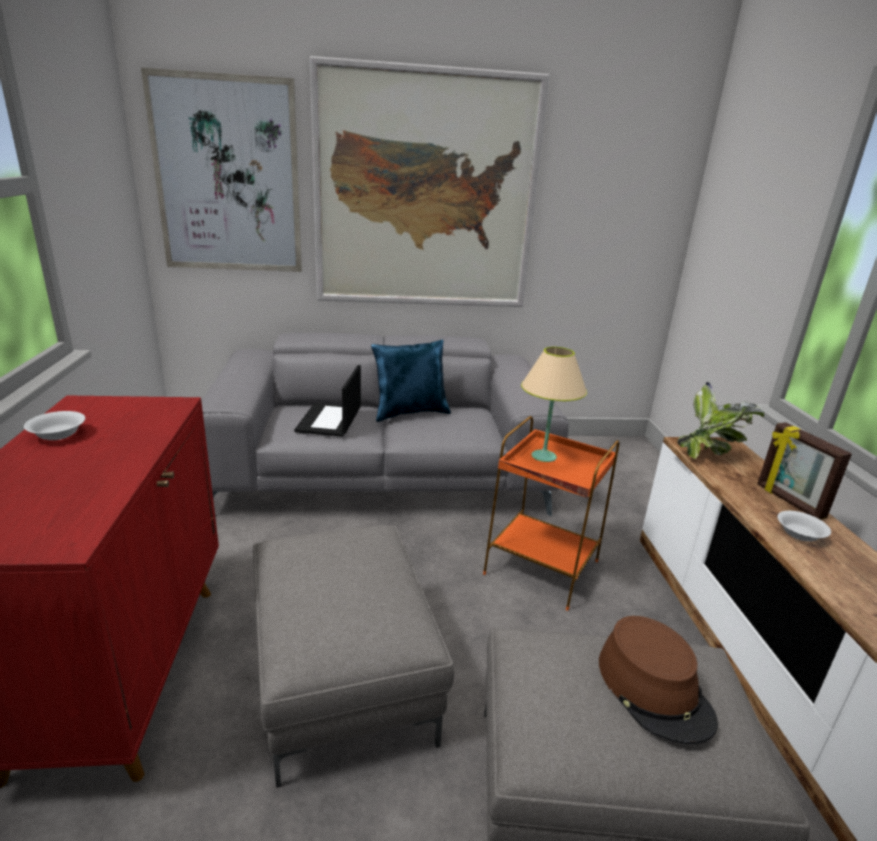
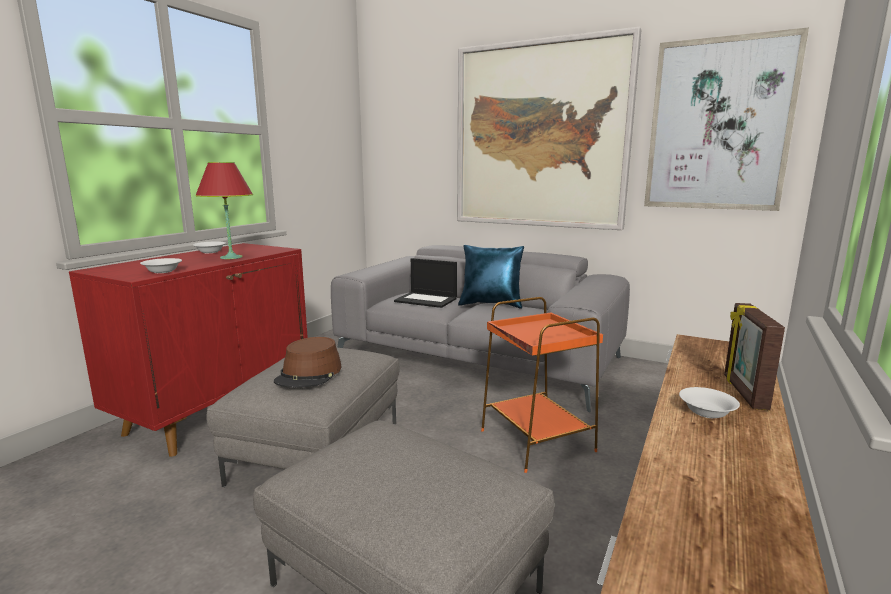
camera: 35 degrees right, 10 degrees down
picture [141,68,302,272] -> picture moved to [644,27,809,211]
laptop [294,365,361,437] -> laptop turned 105 degrees counterclockwise [394,258,457,308]
beige table lamp [521,347,587,462] -> none
brown hat [599,616,718,744] -> brown hat moved to [274,337,341,387]
potted plant [677,382,764,459] -> none
none -> white bowl [140,258,182,273]
none -> red table lamp [195,162,253,259]

